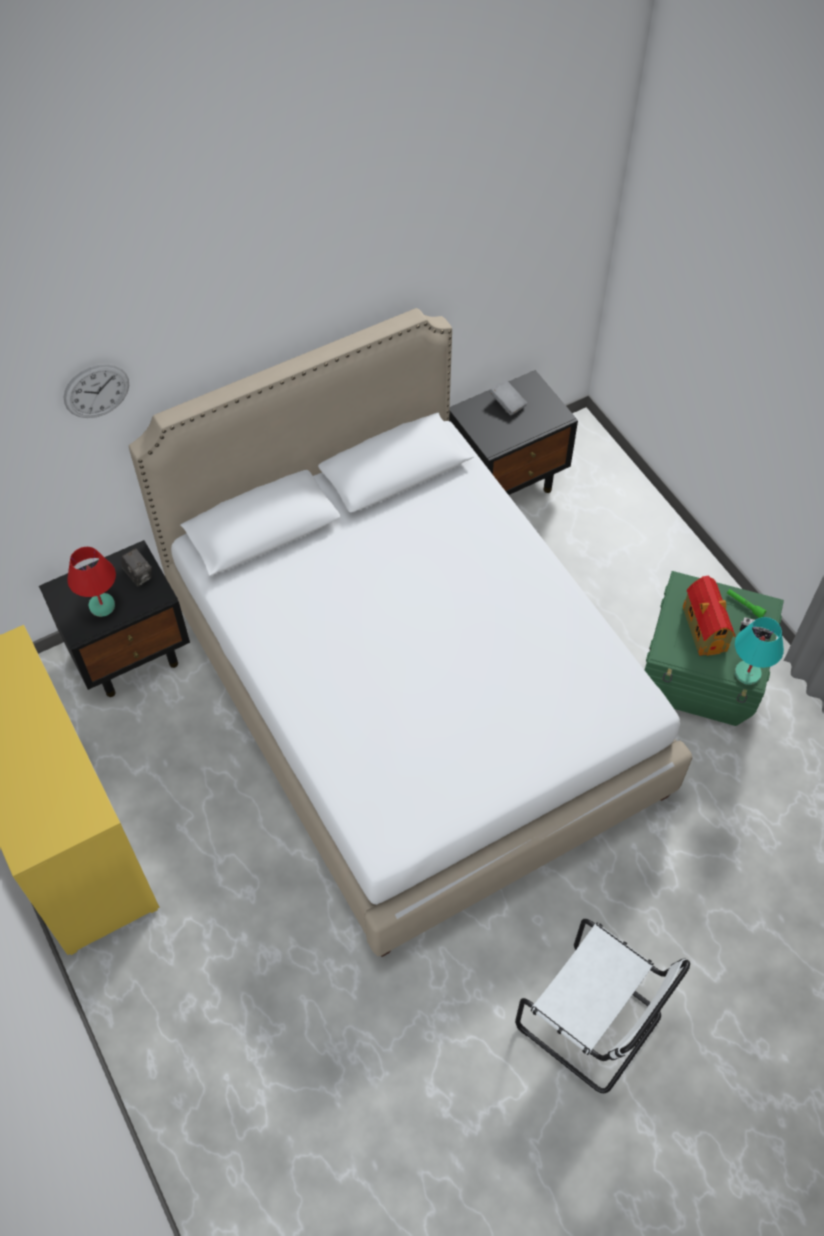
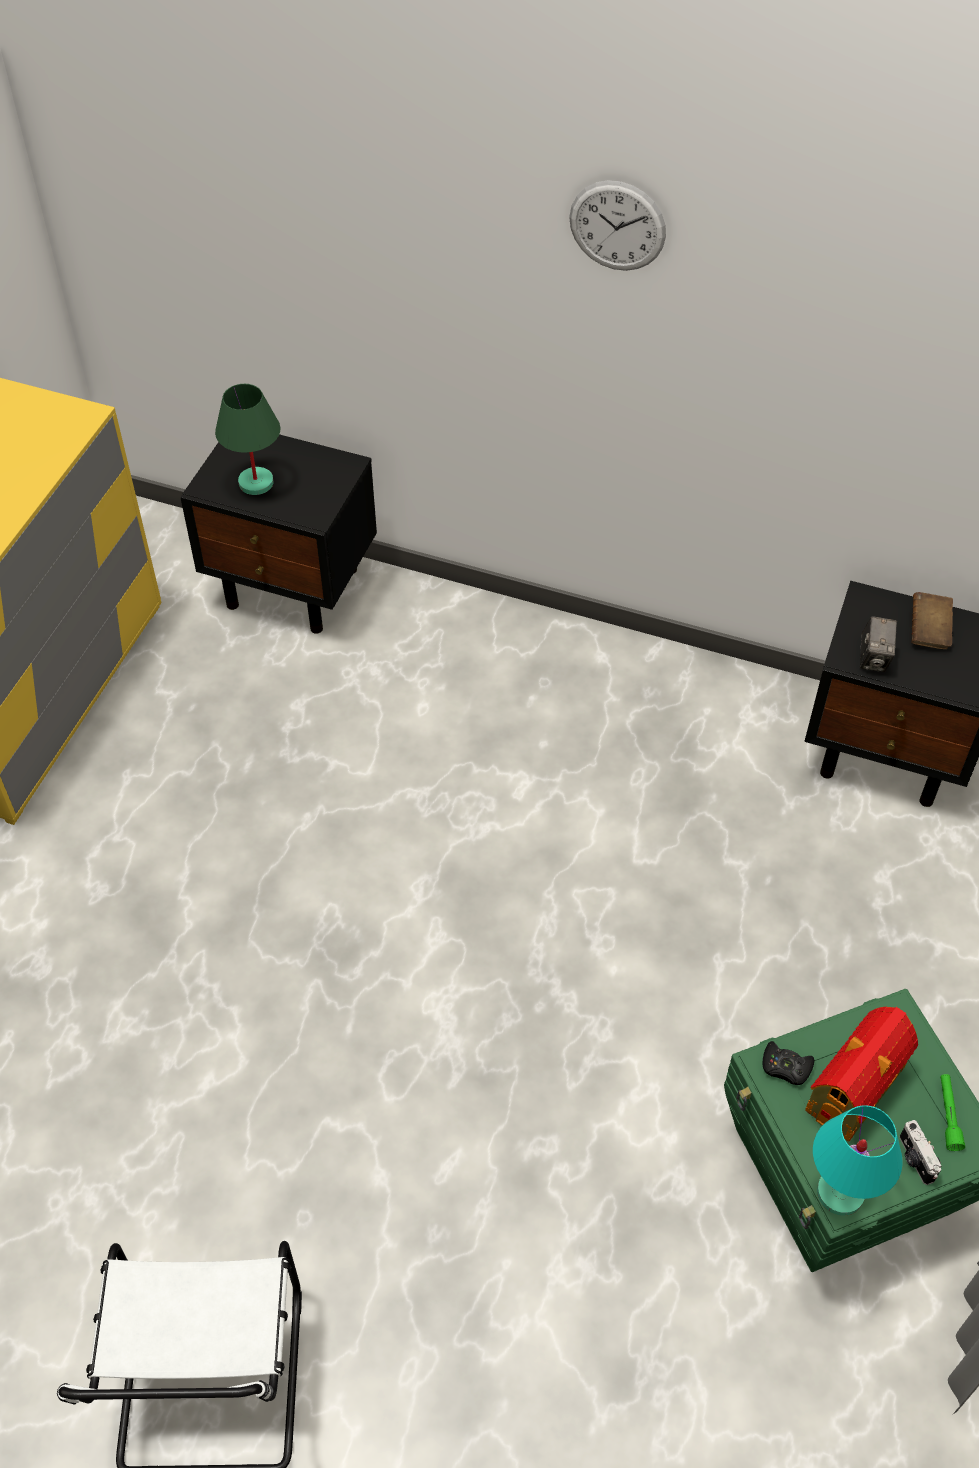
camera: 50 degrees right, 5 degrees down
wall clock [63,364,129,418] -> wall clock moved to [569,180,666,271]
red table lamp [67,547,116,617] -> green table lamp [215,384,280,495]
camera [122,548,152,587] -> camera moved to [860,616,897,672]
white bed [129,308,692,957] -> none
grey book [489,380,527,416] -> brown book [911,592,953,649]
none -> black game controller [762,1041,814,1085]

